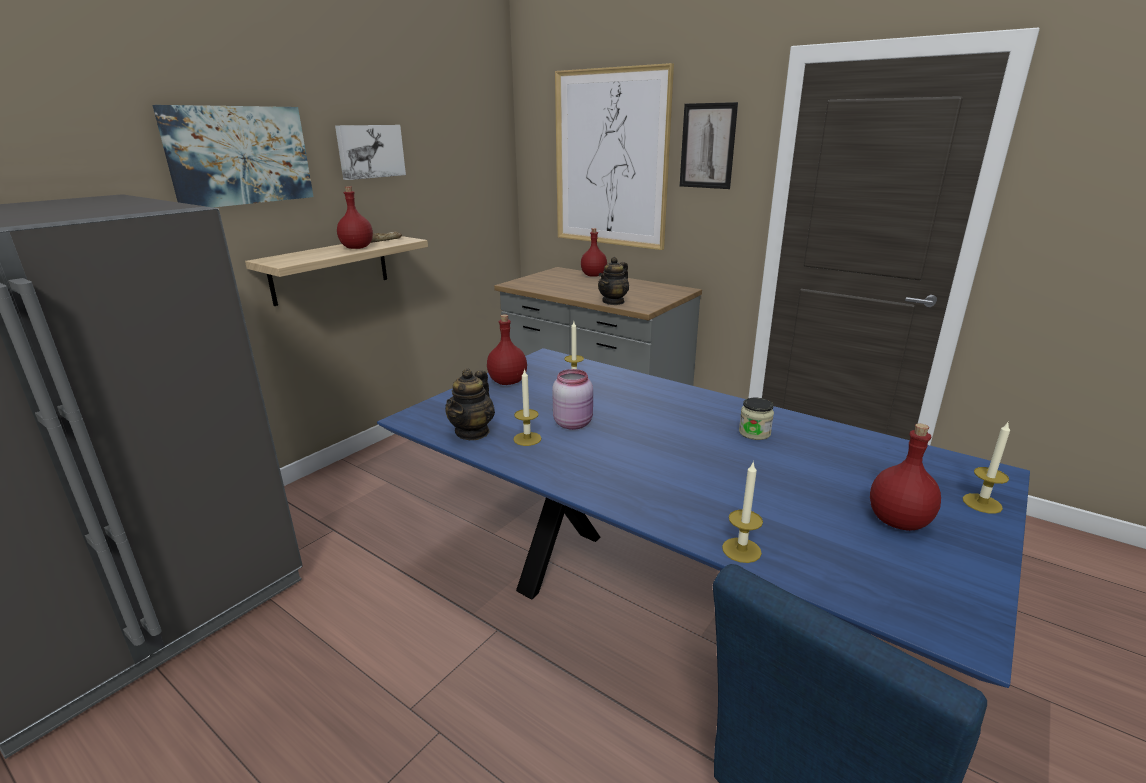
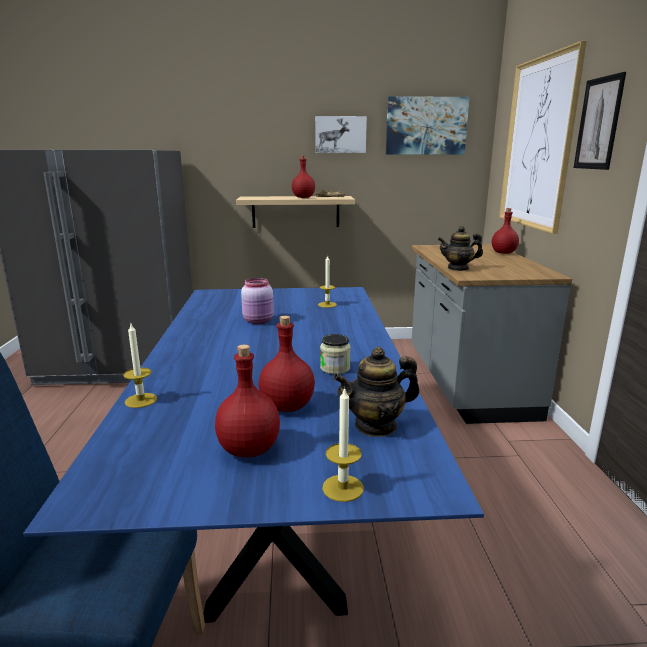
camera: 50 degrees right, 5 degrees down
picture [153,105,314,208] -> picture moved to [386,96,470,154]
teapot [445,368,495,440] -> teapot moved to [333,347,419,437]
red bottle [487,314,527,385] -> red bottle moved to [259,316,315,412]
candle [513,368,542,446] -> none

